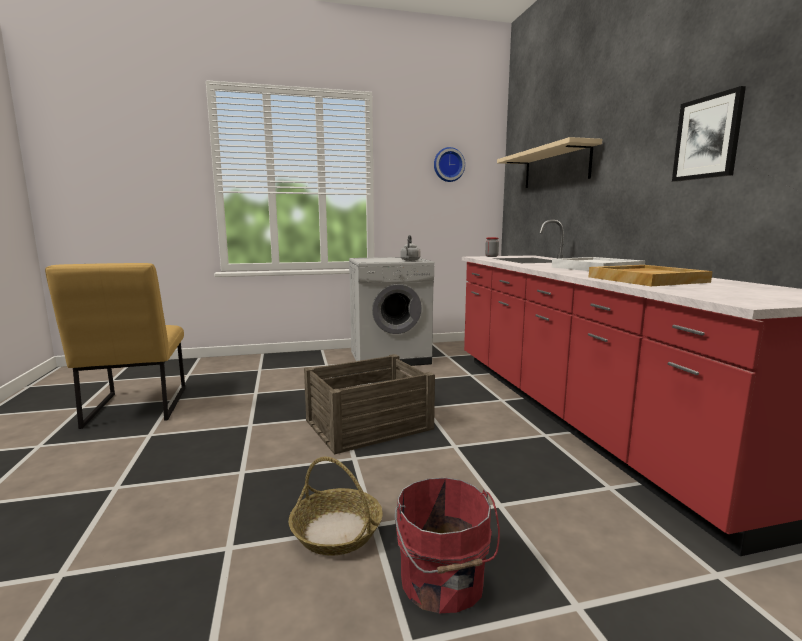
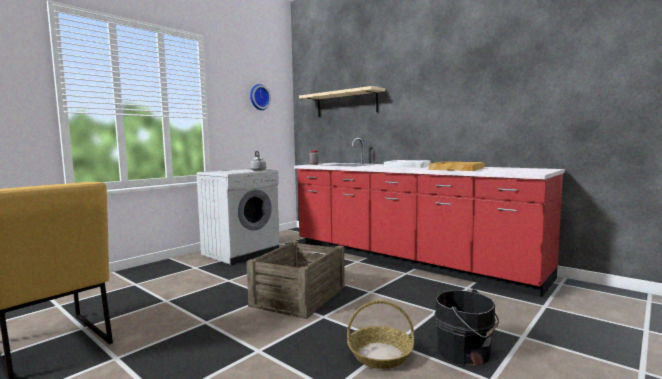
camera: 35 degrees left, 5 degrees down
red bucket [395,478,500,613] -> black bucket [435,289,499,366]
picture [672,86,746,182] -> none

